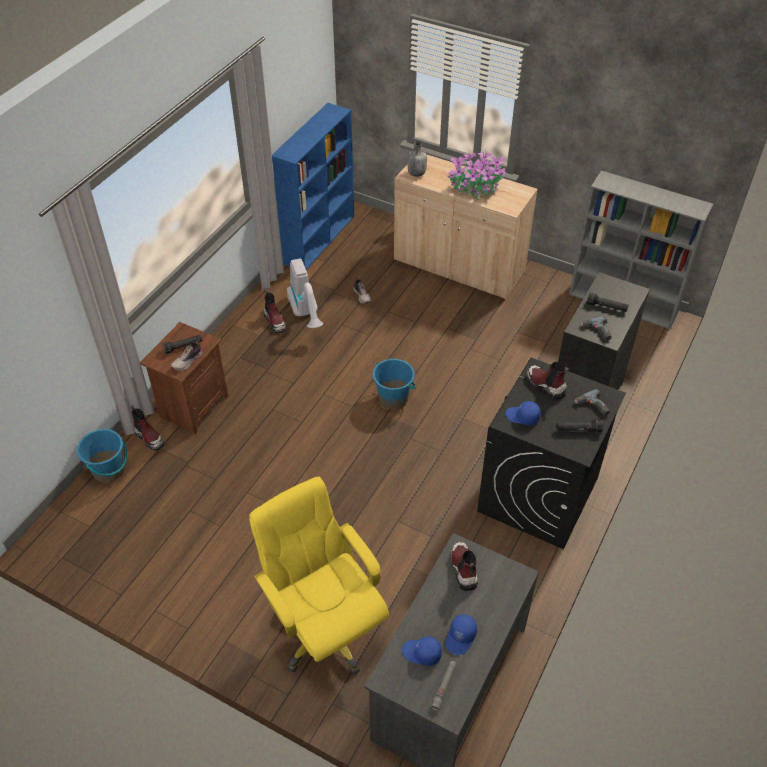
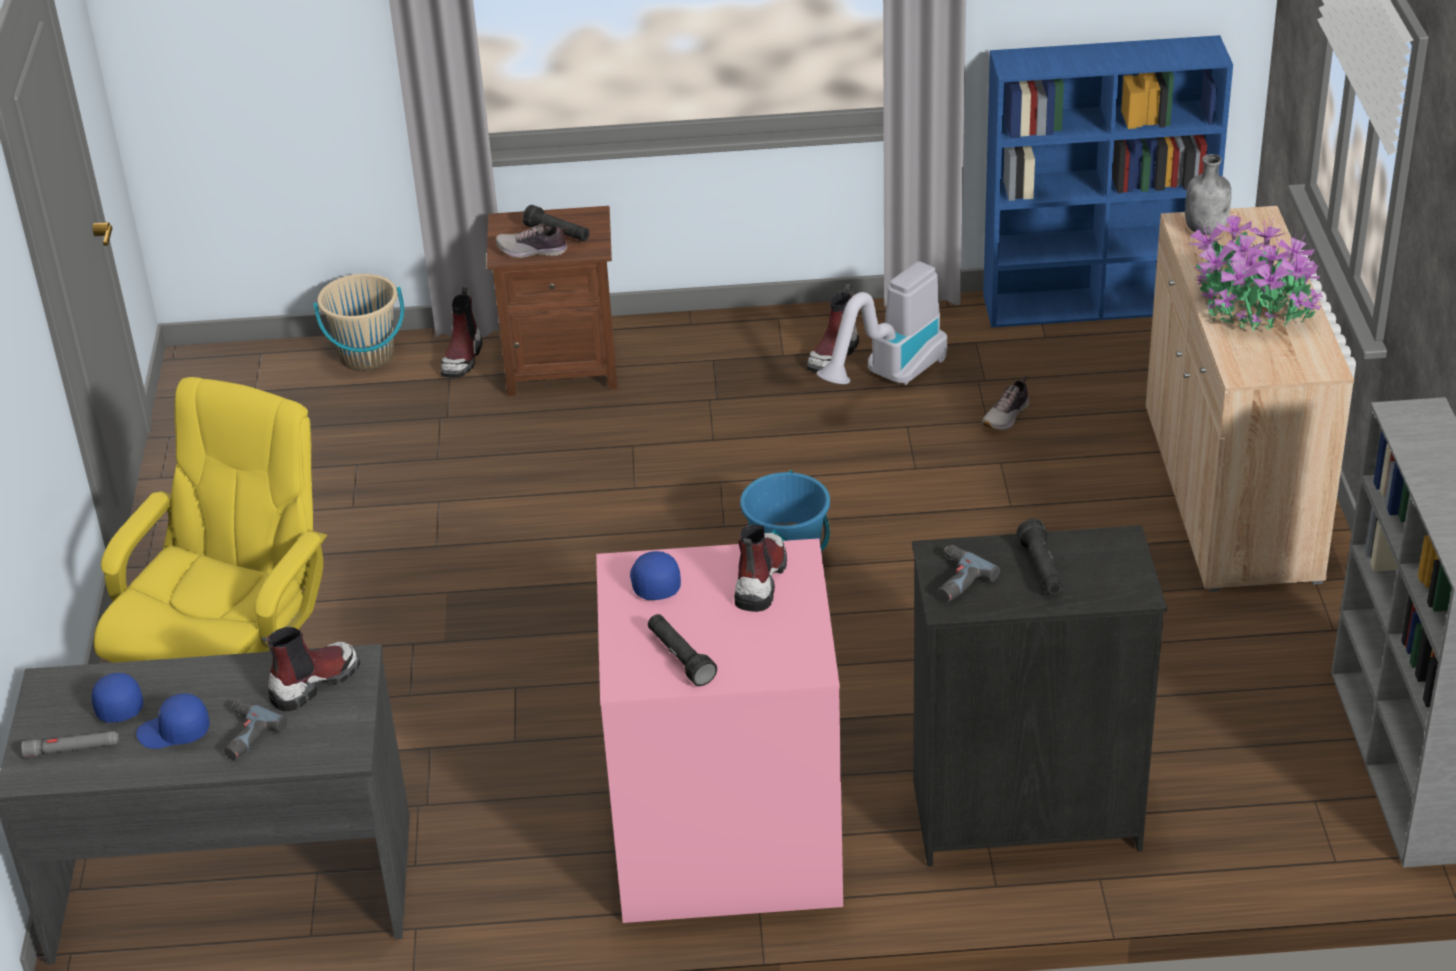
camera: 60 degrees right, 10 degrees down
blue bucket [77,428,127,483] -> beige bucket [313,274,404,371]
black washing machine [477,358,626,549] -> pink washing machine [596,538,843,923]
power drill [574,389,610,416] -> power drill moved to [224,700,287,760]

